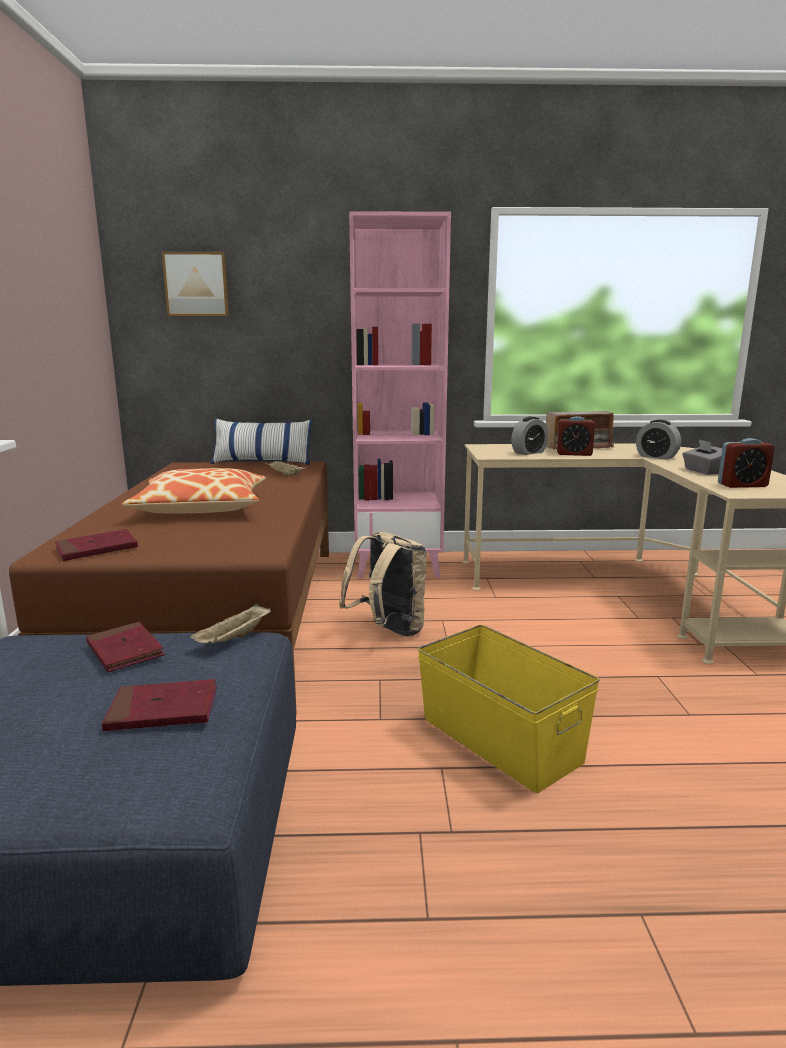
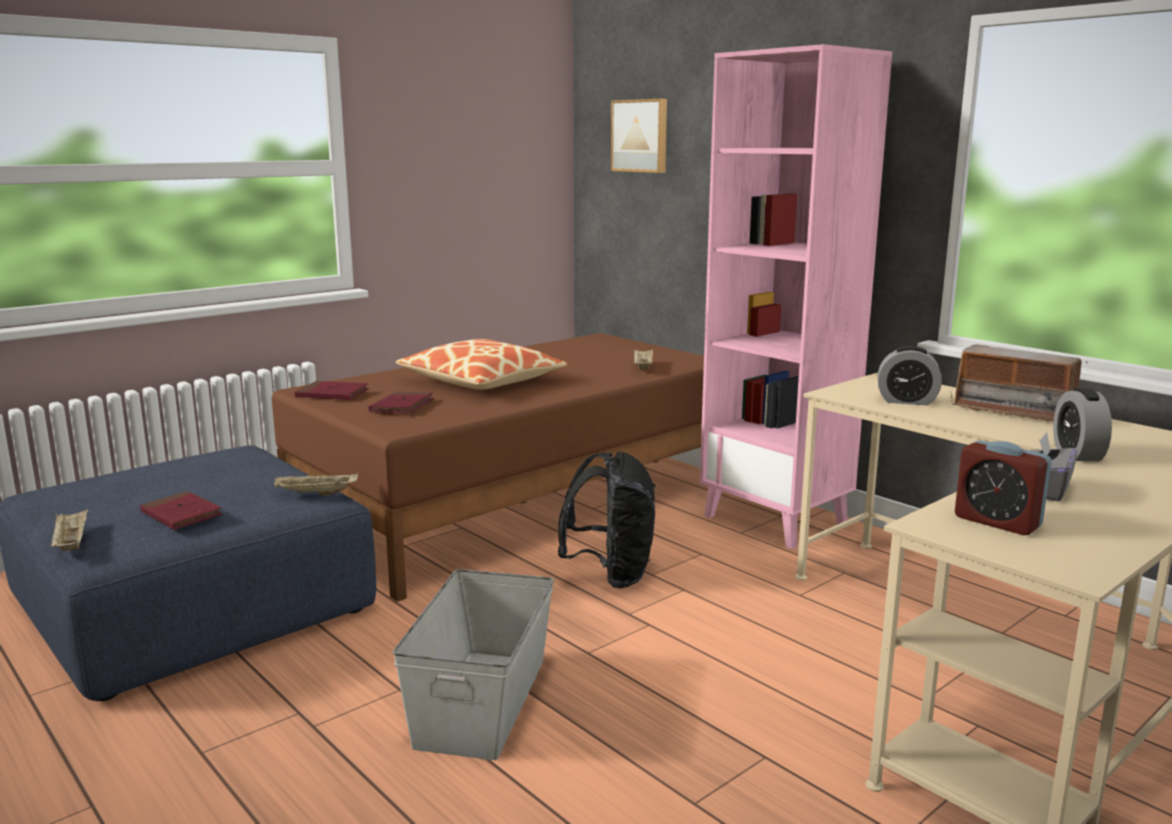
camera: 50 degrees right, 0 degrees up
red book [86,622,165,672] -> red book moved to [369,391,433,414]
pillow [210,418,312,465] -> none
beige backpack [339,532,427,637] -> black backpack [558,452,656,588]
yellow storage box [418,625,600,793] -> grey storage box [393,569,554,760]
alarm clock [557,416,595,456] -> none
none -> beige tray [50,508,88,551]

